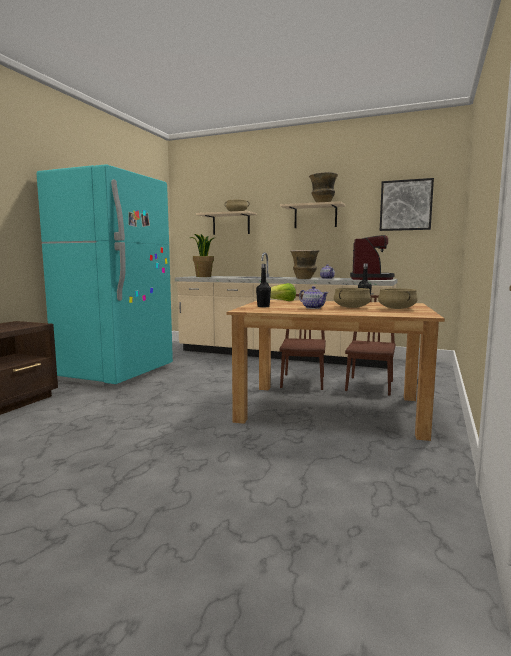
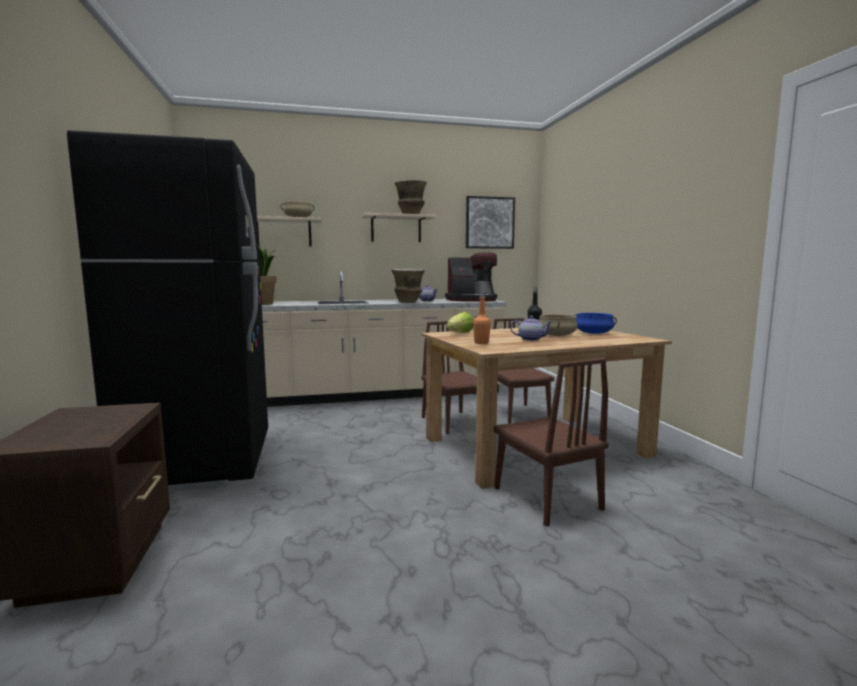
camera: 35 degrees left, 0 degrees up
turquoise fridge [36,164,173,386] -> black fridge [67,130,268,492]
black bottle [256,264,271,307] -> orange bottle [473,292,491,344]
coffee machine [350,235,395,280] -> coffee machine turned 105 degrees clockwise [445,253,497,302]
beige cooking pot [378,288,418,309] -> blue cooking pot [574,313,617,334]
none -> brown chair [494,358,609,527]

